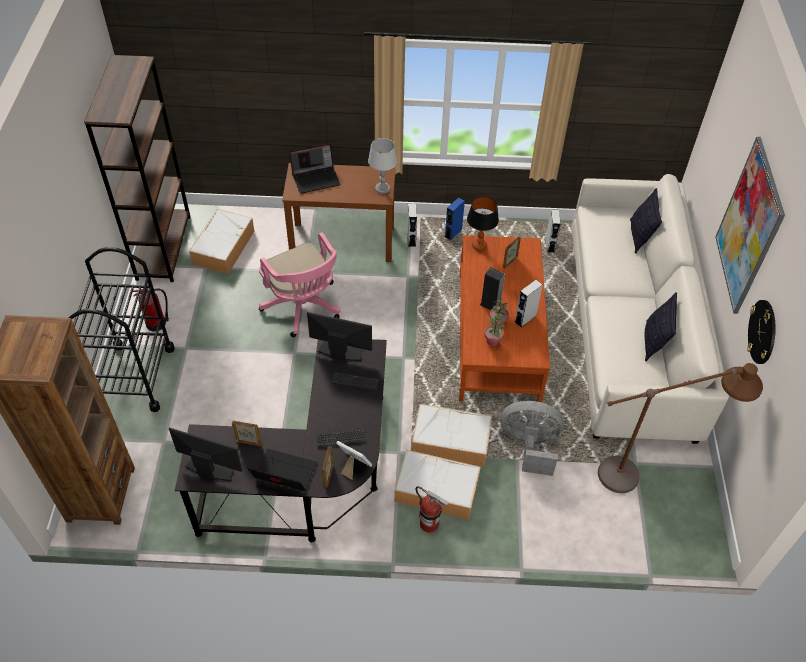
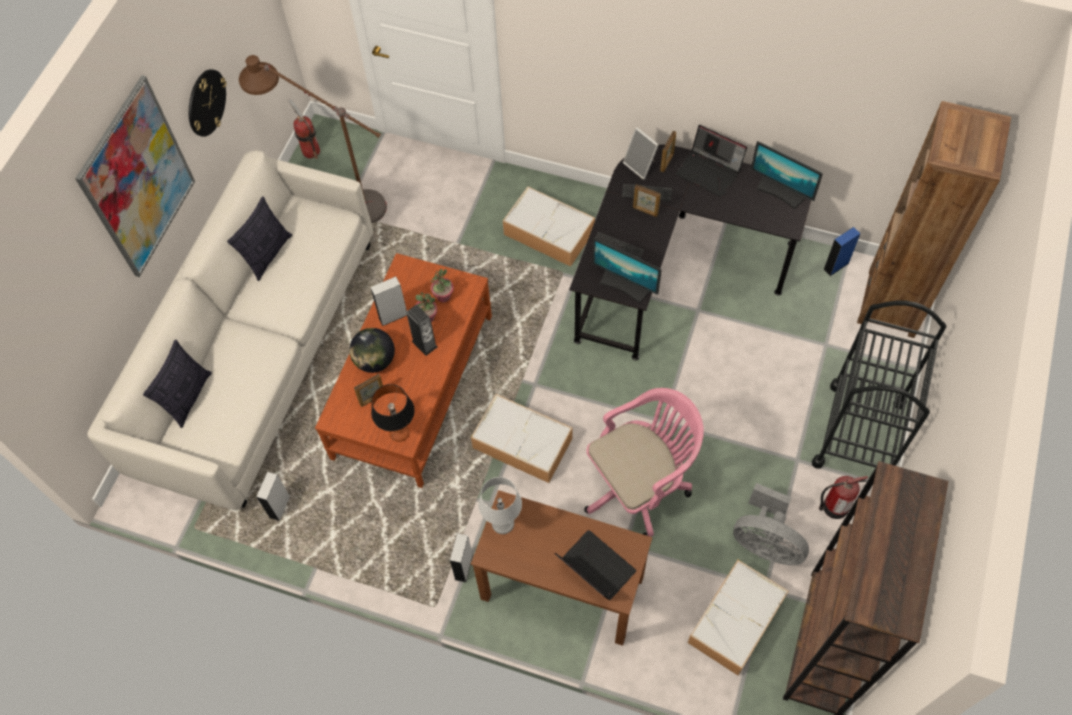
camera: 160 degrees left, 10 degrees up
picture frame [232,421,262,446] -> picture frame moved to [633,184,661,217]
pink office chair [259,232,340,337] -> pink office chair turned 75 degrees clockwise [584,388,704,537]
laptop [289,144,340,194] -> laptop turned 45 degrees clockwise [555,530,636,600]
storage box [411,404,492,466] -> storage box moved to [471,394,573,483]
fire extinguisher [415,486,449,533] -> fire extinguisher moved to [288,99,320,159]
blue speaker [445,197,465,240] -> blue speaker moved to [823,227,860,276]
grey fan [501,401,563,476] -> grey fan moved to [733,483,809,565]
none -> globe [349,328,395,373]

